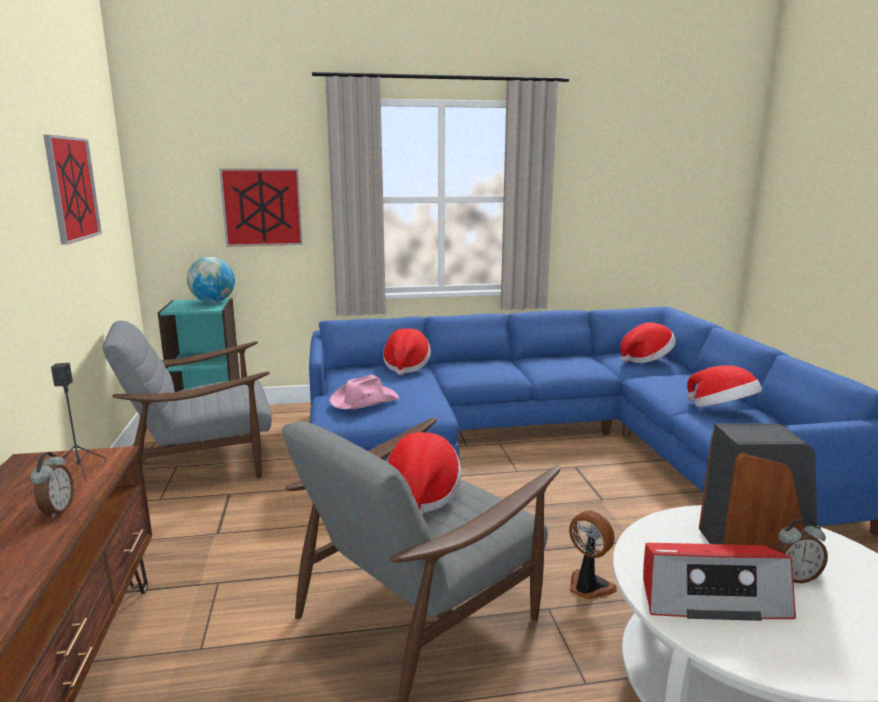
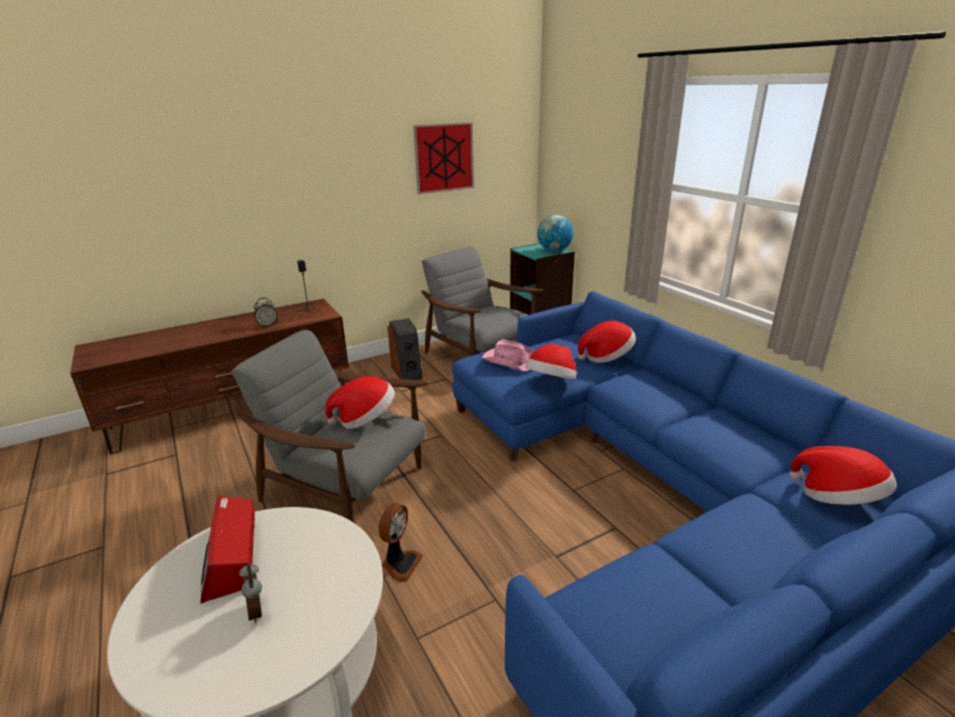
camera: 70 degrees right, 10 degrees up
picture [219,169,303,246] -> none
hat [687,365,762,407] -> hat moved to [525,344,577,379]
speaker [699,423,817,549] -> speaker moved to [387,318,423,380]

